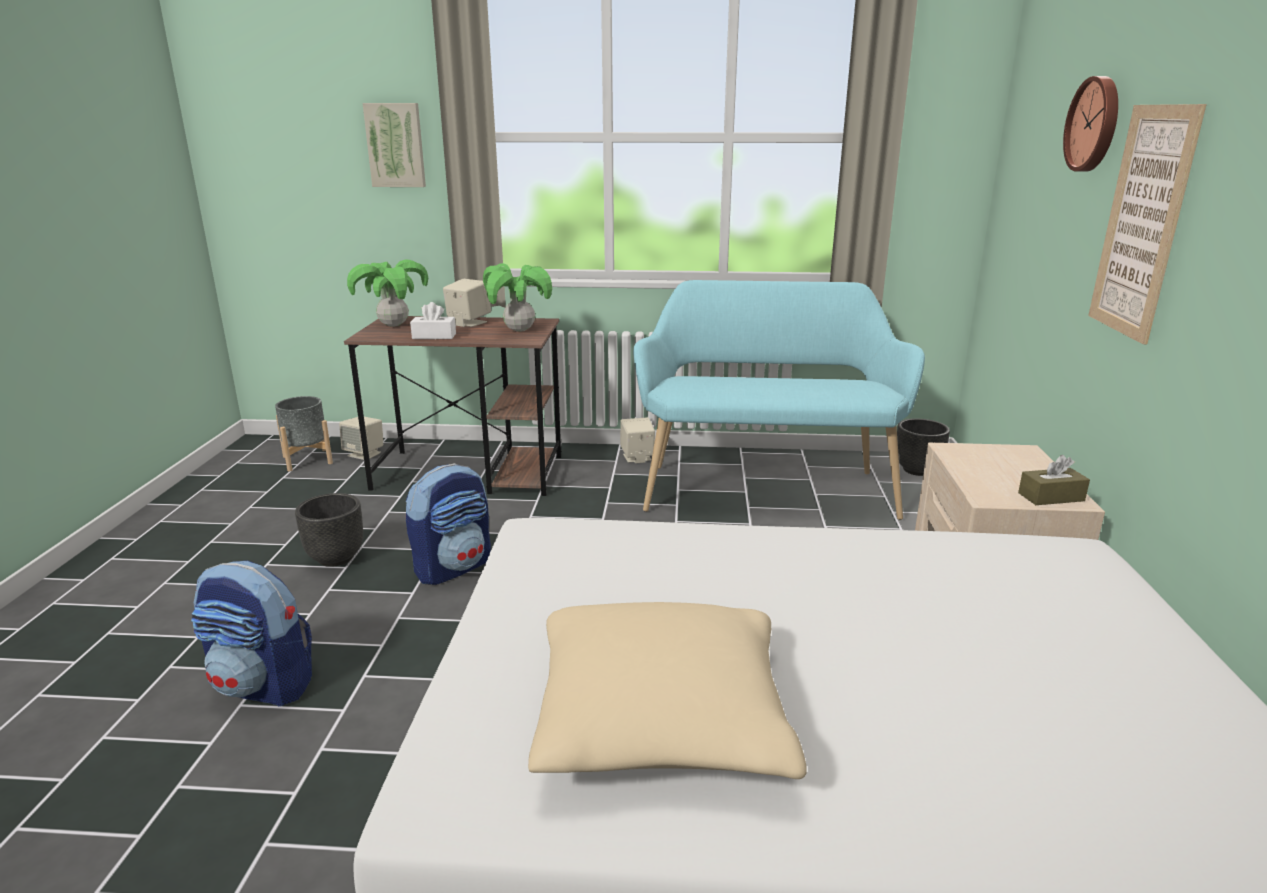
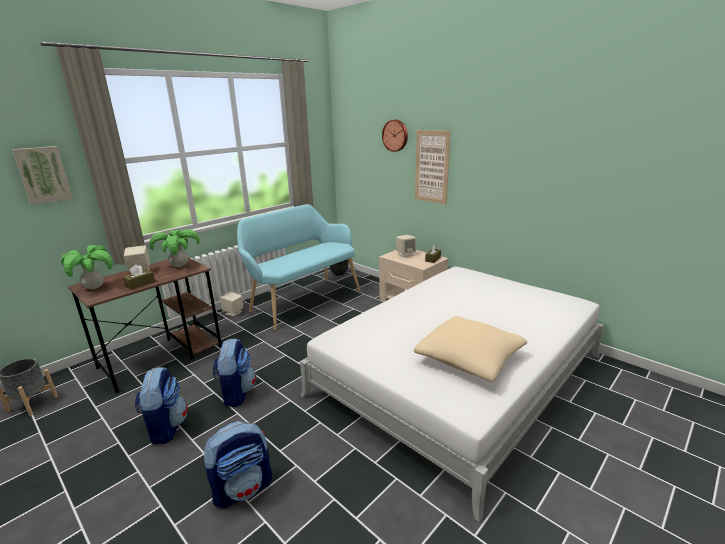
camera: 50 degrees left, 0 degrees up
black planter [295,493,363,567] -> backpack [135,367,188,444]
beige speaker [339,417,383,460] -> beige speaker moved to [396,235,416,257]
white tissue box [410,302,456,339] -> brown tissue box [123,265,155,290]

